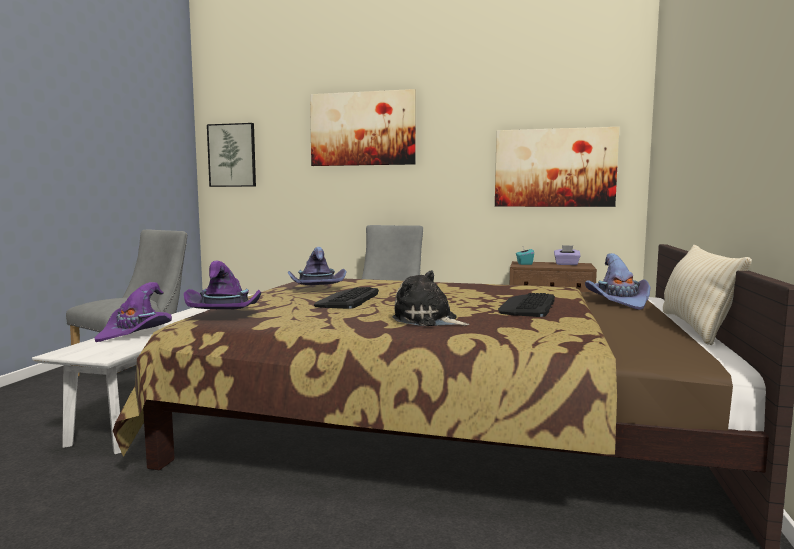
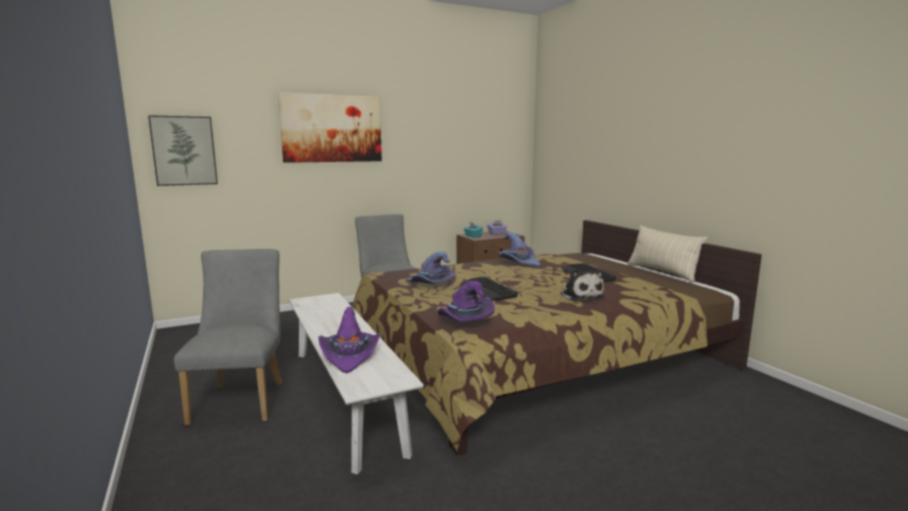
camera: 40 degrees left, 5 degrees up
plush toy [392,270,469,326] -> plush toy turned 105 degrees counterclockwise [560,269,605,302]
picture [495,127,619,207] -> none
purple hat [585,253,650,310] -> purple hat moved to [499,232,540,267]

